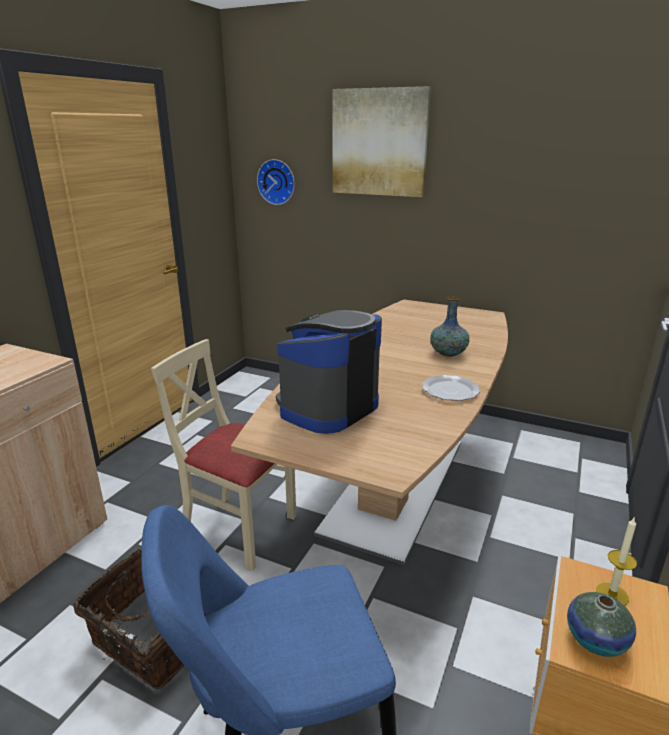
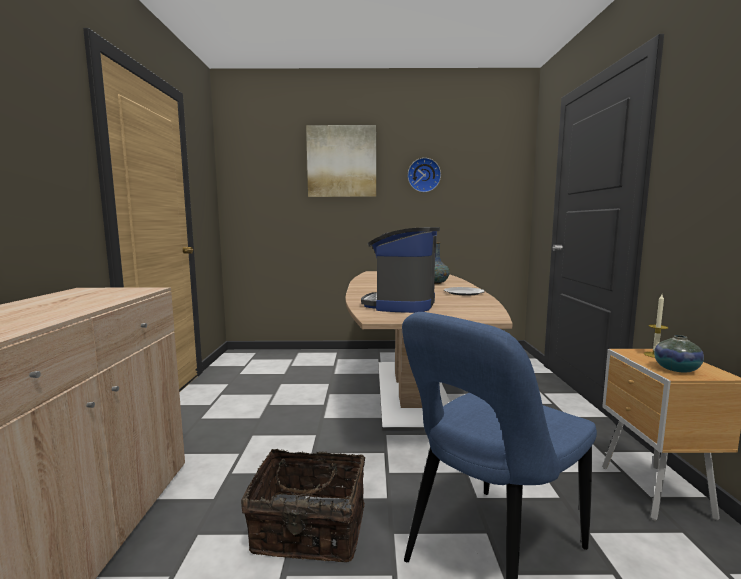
camera: 25 degrees left, 15 degrees down
beige chair [151,339,296,571] -> none
wall clock [257,159,295,205] -> wall clock moved to [407,158,441,192]

